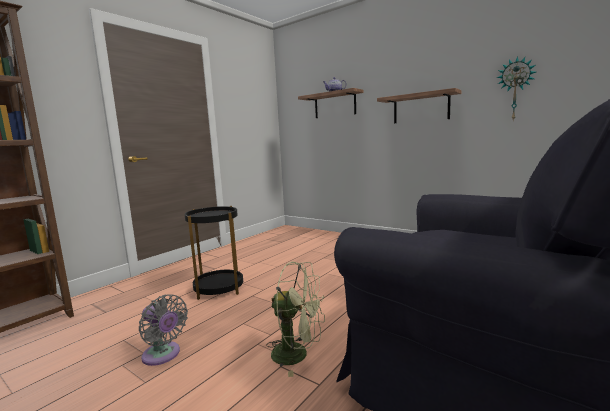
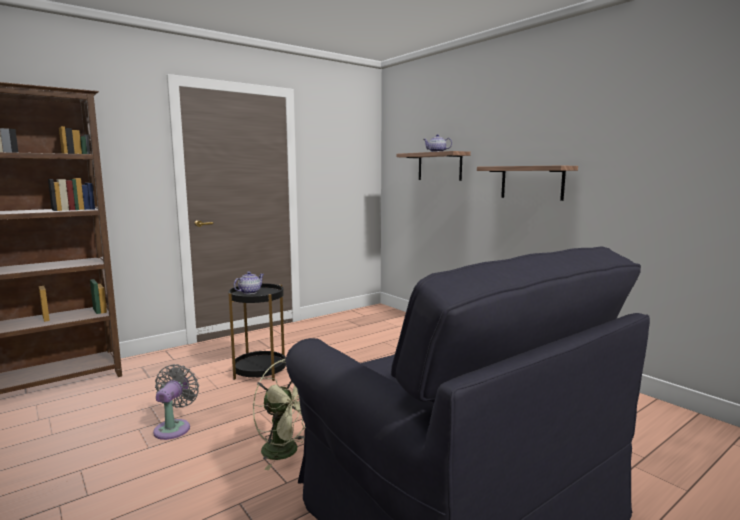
camera: 15 degrees right, 0 degrees up
grey fan [139,294,188,366] -> grey fan turned 135 degrees counterclockwise [153,364,199,440]
wall clock [496,56,536,120] -> none
none -> teapot [234,271,264,294]

